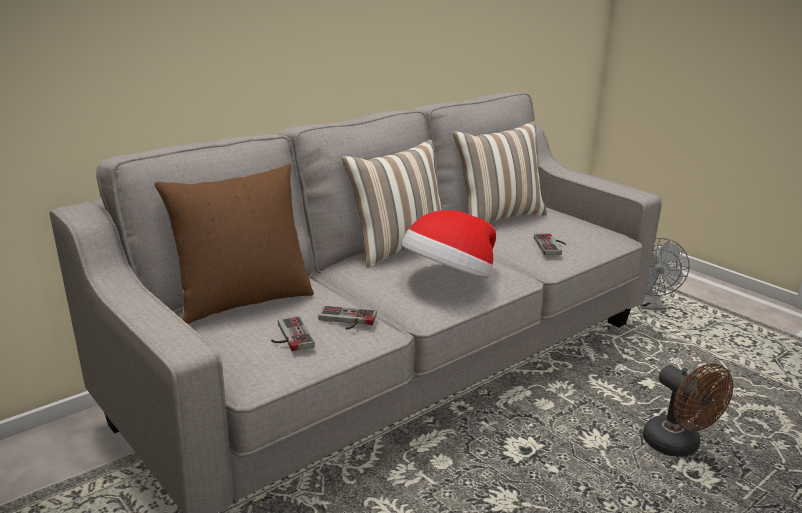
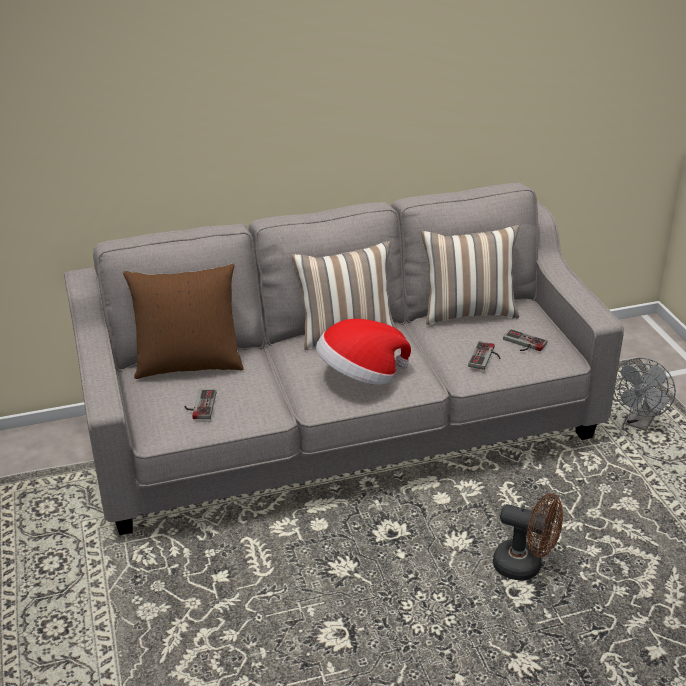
camera: 25 degrees right, 10 degrees up
game controller [318,306,377,329] -> game controller moved to [503,329,547,351]
brown fan [643,363,733,457] -> brown fan turned 60 degrees counterclockwise [493,493,563,581]

